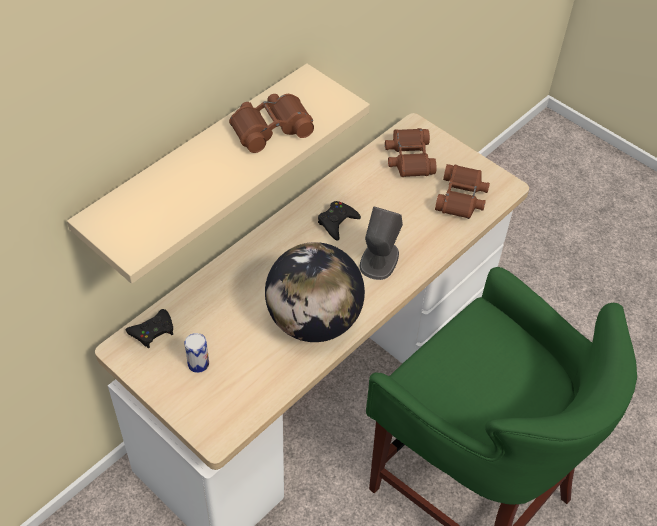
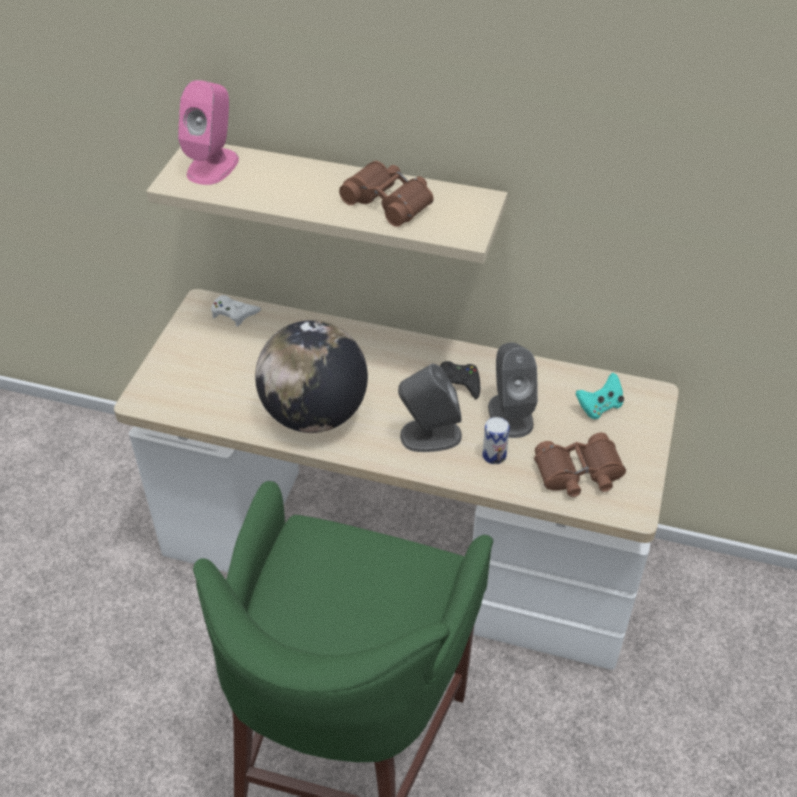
camera: 65 degrees right, 5 degrees down
black game controller [125,309,173,348] -> white game controller [211,295,261,327]
can [184,333,209,373] -> can moved to [483,417,510,464]
brown binoculars [385,128,436,177] -> turquoise game controller [576,373,624,419]
none -> pink speaker [178,80,239,185]
none -> grey speaker [488,343,538,438]

